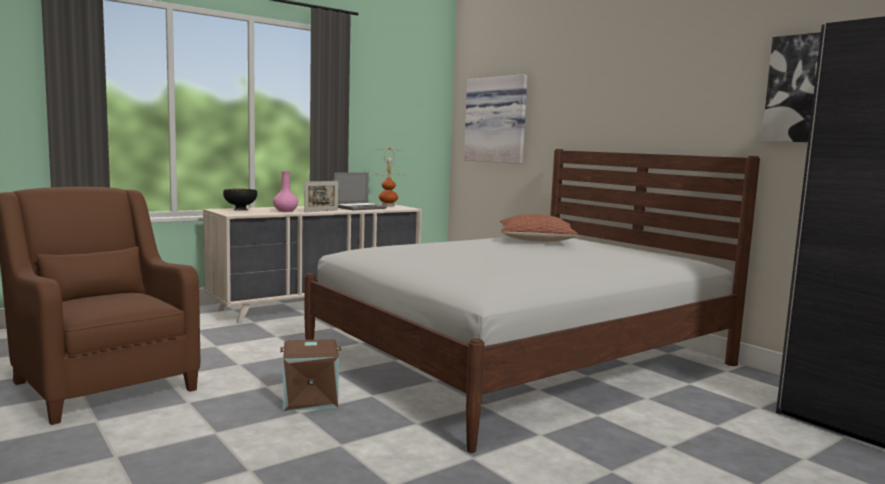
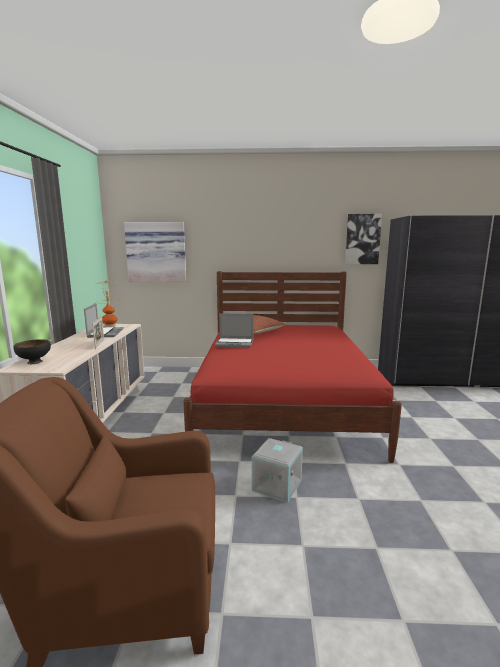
camera: 50 degrees left, 5 degrees up
pink vase [273,171,298,212] -> none
brown storage box [280,339,341,411] -> grey storage box [252,438,303,503]
white bed [305,149,760,453] -> red bed [184,271,402,463]
none -> laptop [215,313,253,348]

